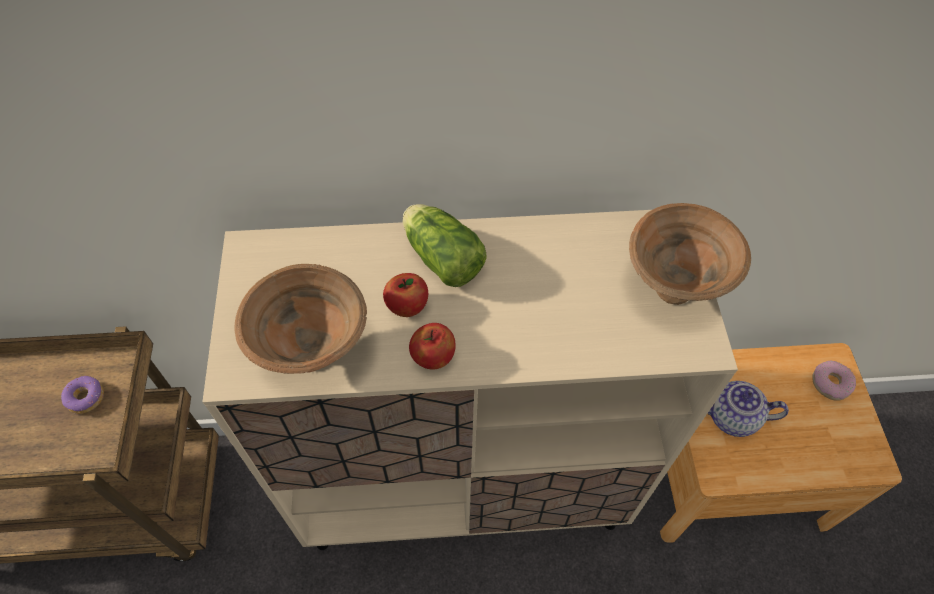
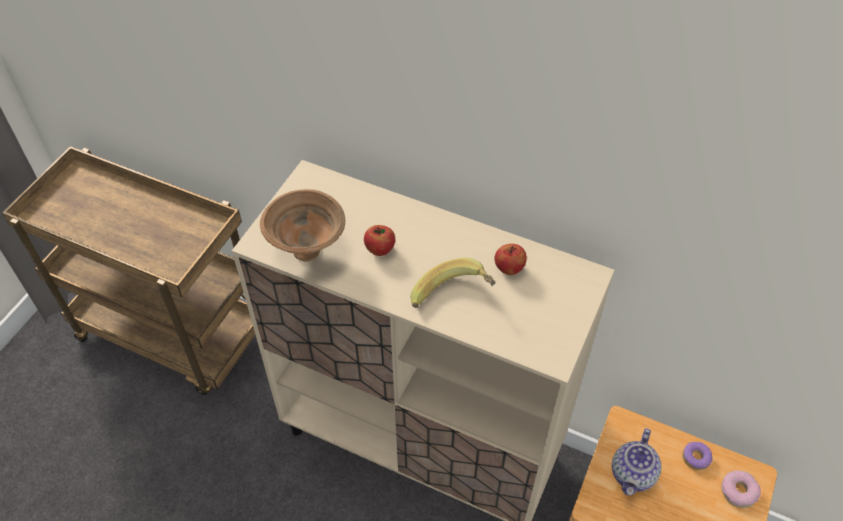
camera: 30 degrees right, 5 degrees down
donut [61,376,104,414] -> donut moved to [682,442,712,470]
lettuce [402,204,486,287] -> none
apple [409,323,456,370] -> apple moved to [495,244,527,275]
brown bowl [629,203,751,305] -> none
teapot [707,381,789,437] -> teapot turned 105 degrees counterclockwise [612,428,661,495]
none -> banana [411,258,496,308]

